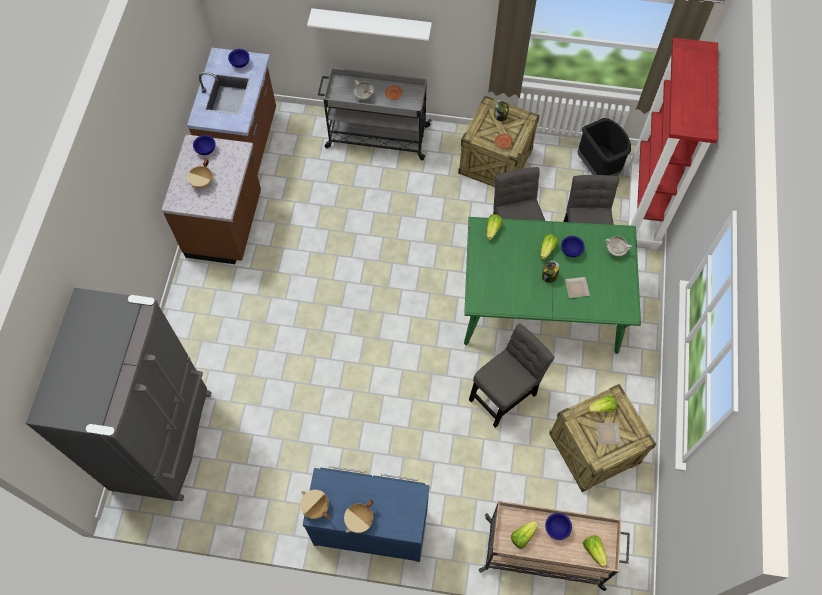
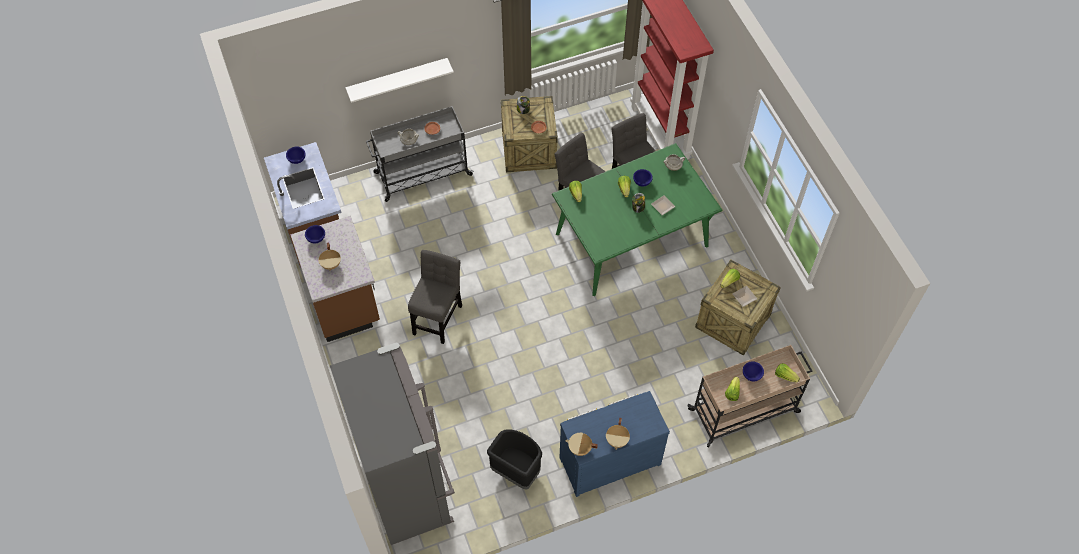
camera: 30 degrees left, 5 degrees down
grey chair [469,324,555,428] -> grey chair moved to [408,250,462,344]
black trash can [578,118,631,176] -> black trash can moved to [487,429,542,490]

